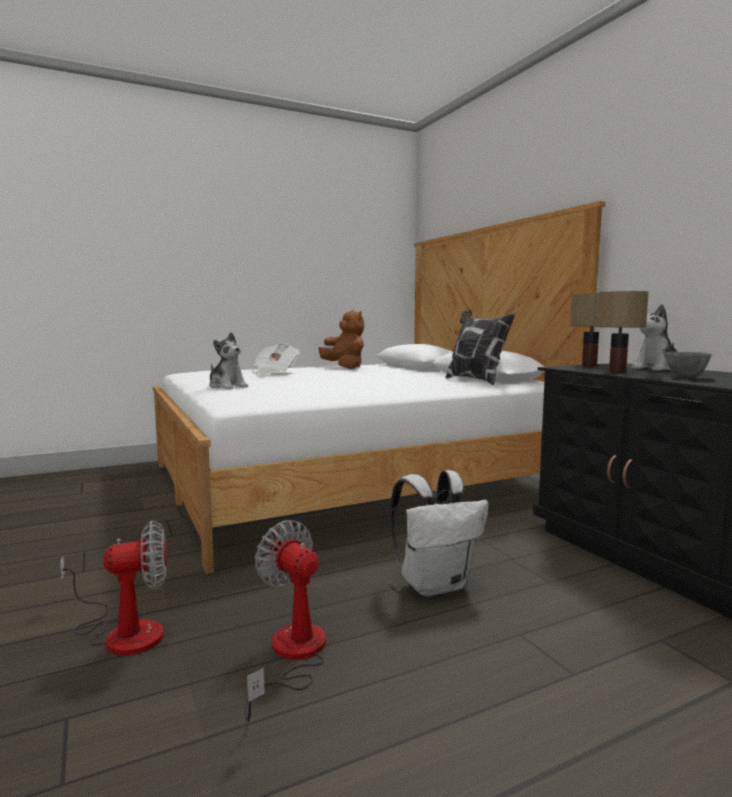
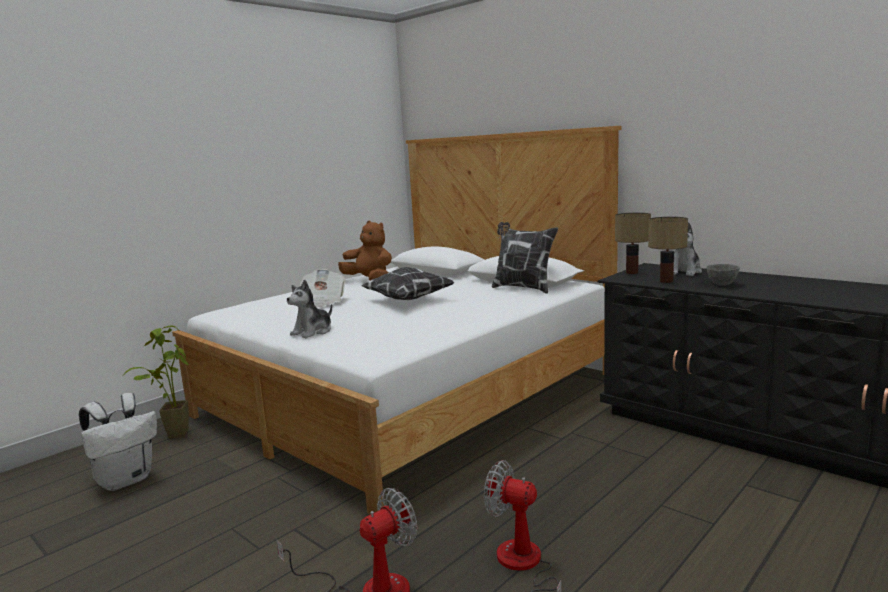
camera: 20 degrees left, 5 degrees up
plush toy [209,332,248,389] -> plush toy turned 105 degrees clockwise [287,280,332,338]
white backpack [391,470,489,596] -> white backpack moved to [79,393,157,491]
none -> potted plant [122,325,189,438]
none -> pillow [361,267,455,300]

